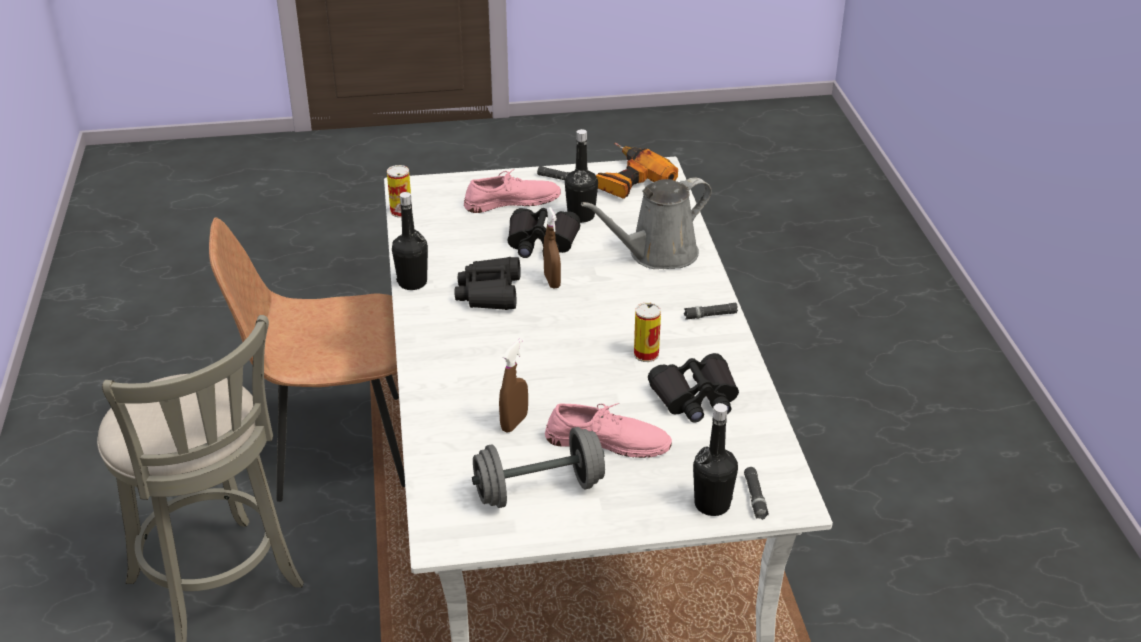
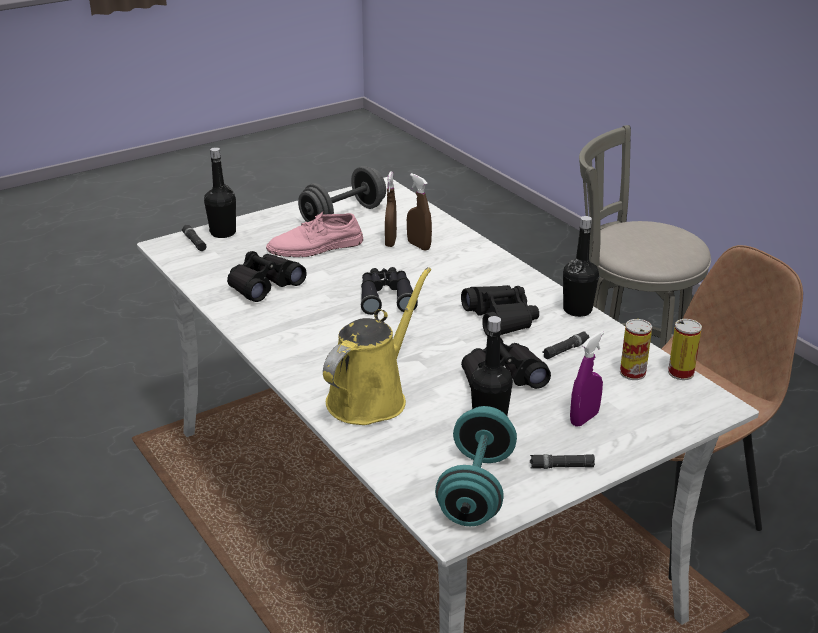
camera: 155 degrees right, 5 degrees down
pink shoe [464,169,561,213] -> purple spray bottle [570,331,604,427]
brown spray bottle [544,207,561,289] -> brown spray bottle moved to [407,173,432,251]
grey watering can [581,178,712,269] -> yellow watering can [323,267,431,425]
power drill [596,143,678,199] -> turquoise dumbbell [435,406,517,526]
can [634,302,661,362] -> can moved to [620,319,652,380]
black flashlight [684,303,738,320] -> black flashlight moved to [542,331,589,359]
none -> black binoculars [361,267,418,315]

